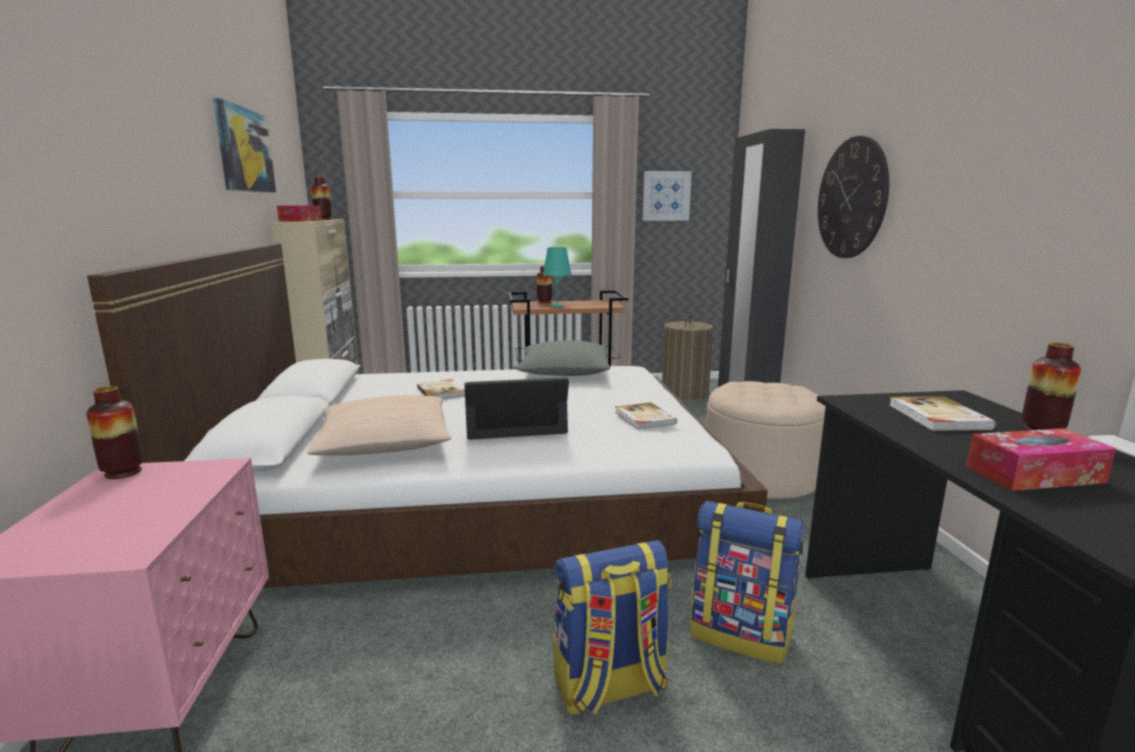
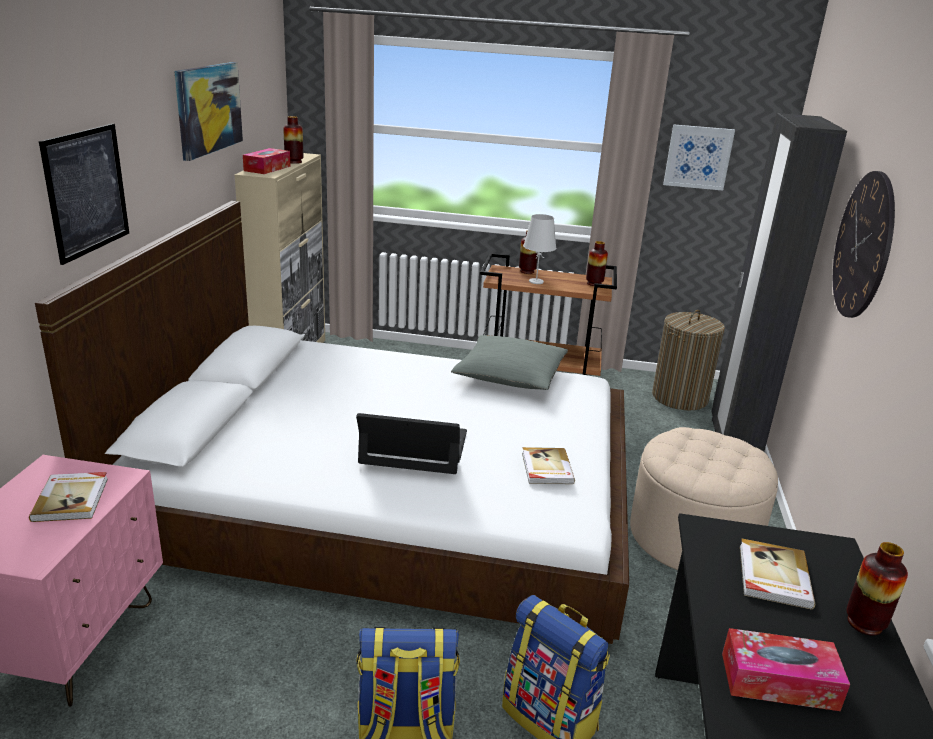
camera: 15 degrees right, 10 degrees up
vase [86,386,144,479] -> vase moved to [586,241,608,286]
beige pillow [307,395,451,455] -> none
book [417,379,465,399] -> book moved to [29,472,108,522]
turquoise table lamp [543,247,572,307] -> white table lamp [523,214,556,284]
none -> picture [39,124,129,265]

